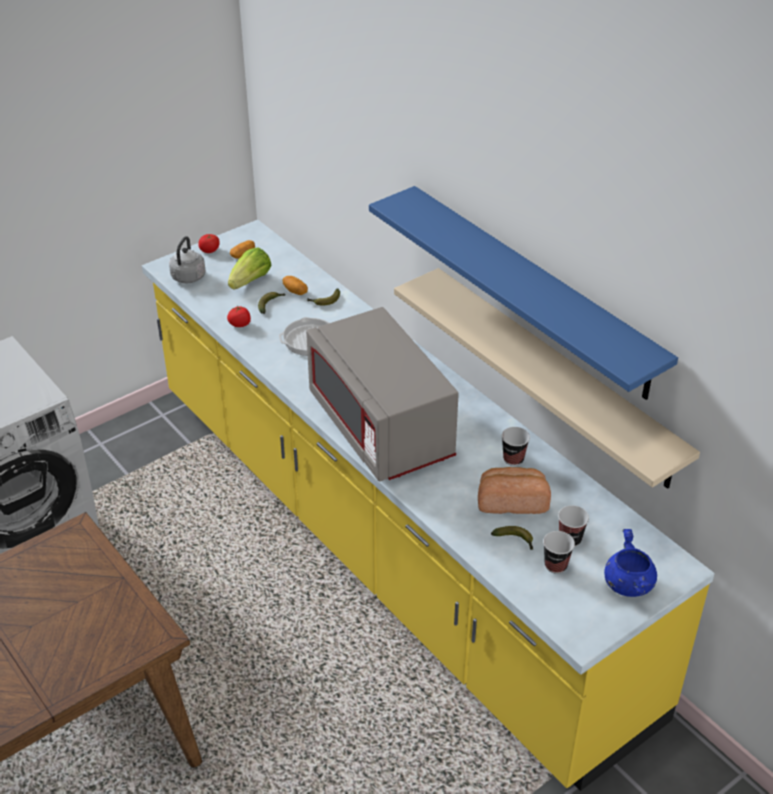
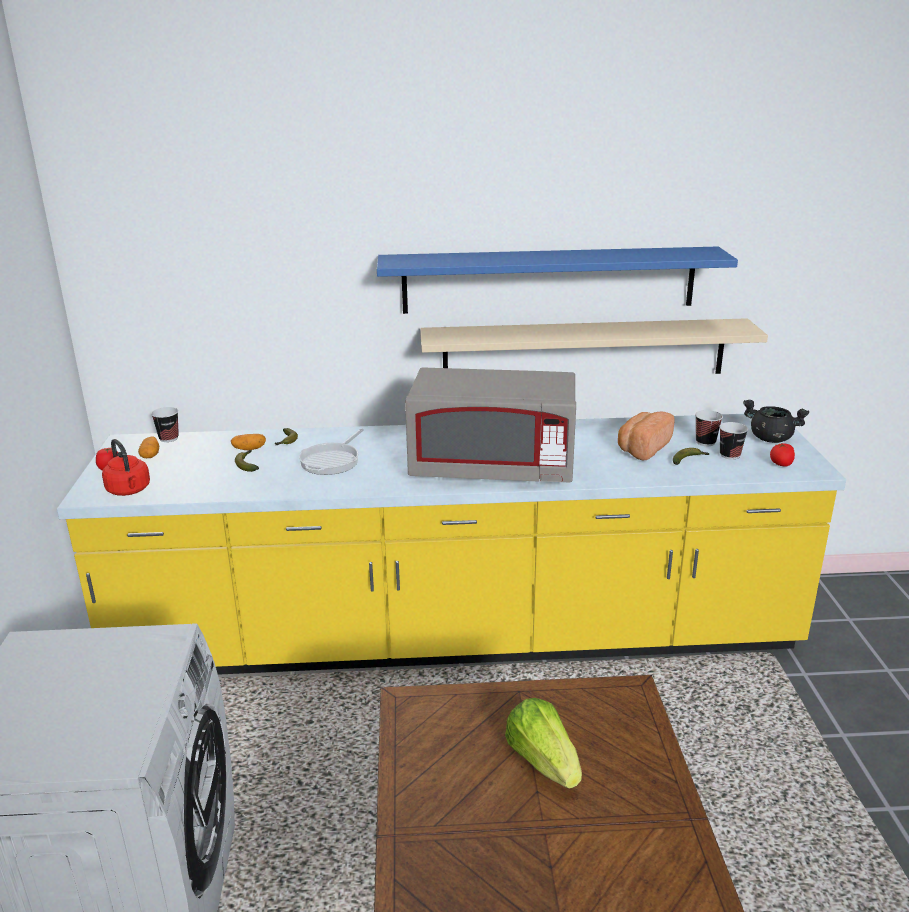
camera: 55 degrees left, 15 degrees down
grey kettle [169,236,206,283] -> red kettle [102,439,150,496]
tomato [227,305,251,327] -> tomato moved to [770,443,795,467]
lettuce [228,247,271,289] -> lettuce moved to [505,698,582,789]
cup [501,427,530,466] -> cup moved to [151,407,179,442]
blue cooking pot [604,529,657,597] -> black cooking pot [743,400,809,443]

